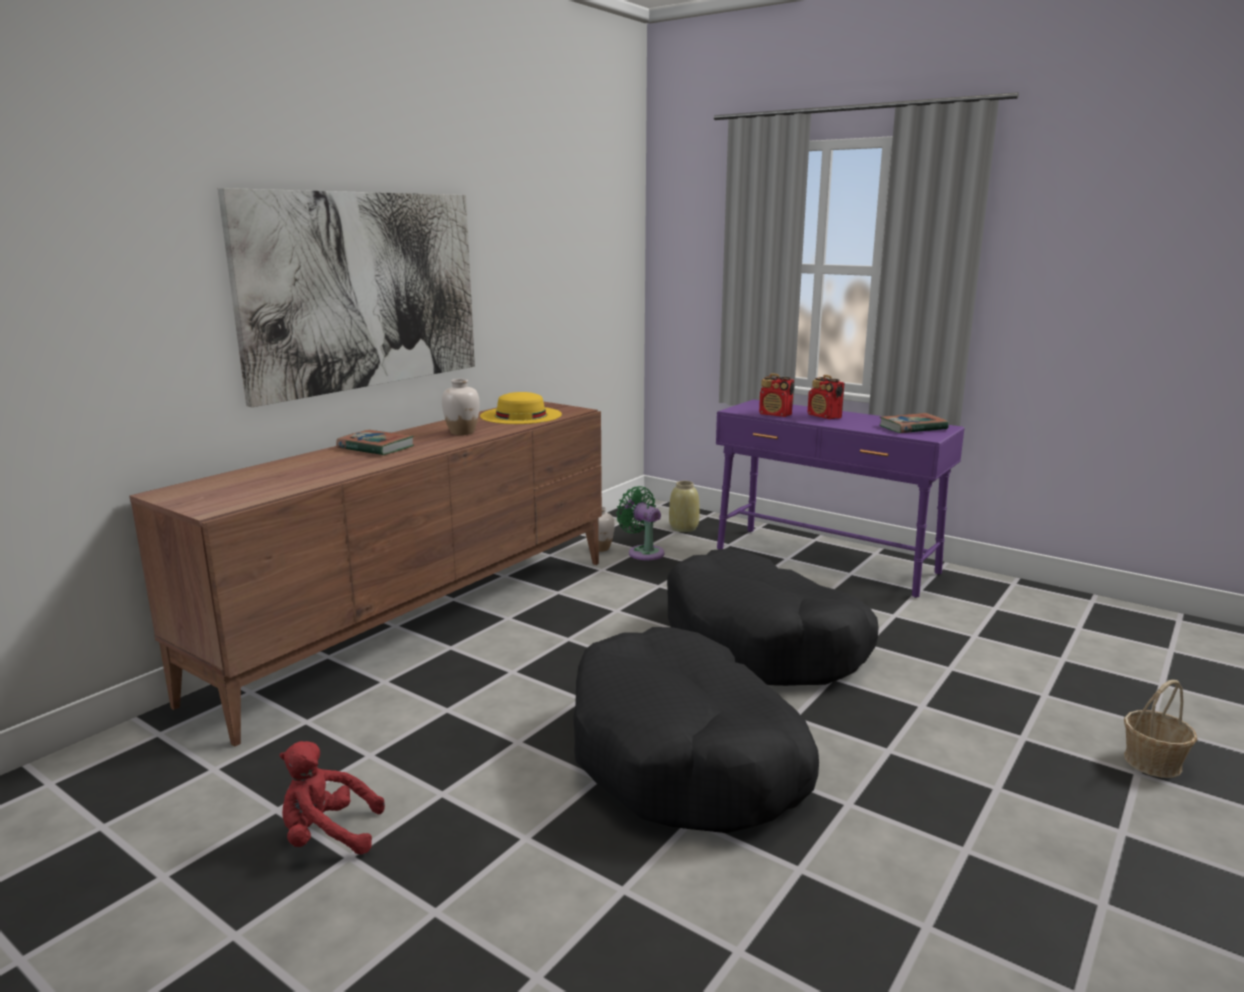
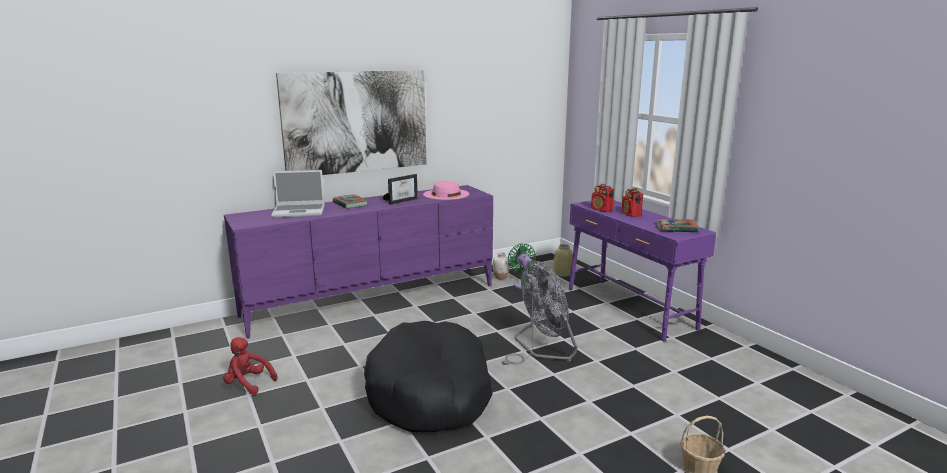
camera: 25 degrees right, 0 degrees up
brown cabinet [129,401,602,747] -> purple cabinet [224,185,493,339]
white vase [442,379,480,435] -> picture frame [383,174,418,205]
yellow hat [480,392,562,424] -> pink hat [423,181,469,200]
black dog bed [667,548,879,686] -> grey fan [502,261,577,365]
none -> laptop [271,170,325,218]

